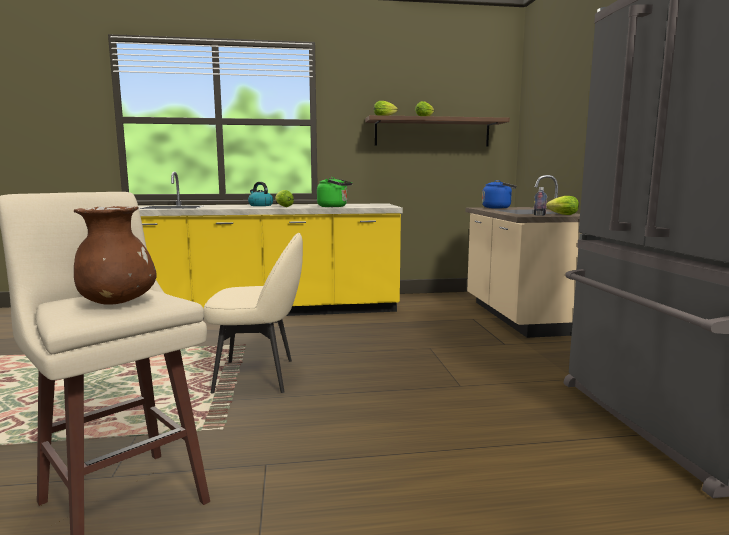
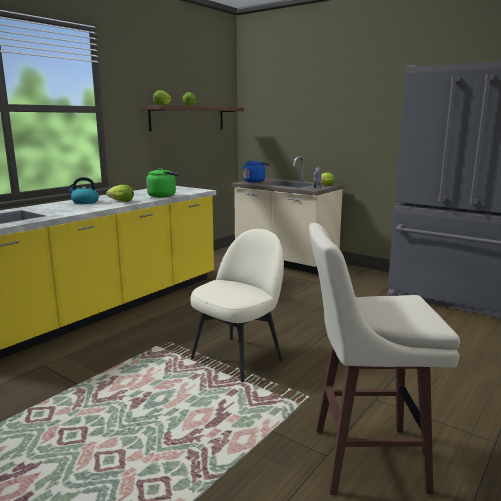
camera: 45 degrees left, 5 degrees up
brown vase [74,206,157,305] -> none

